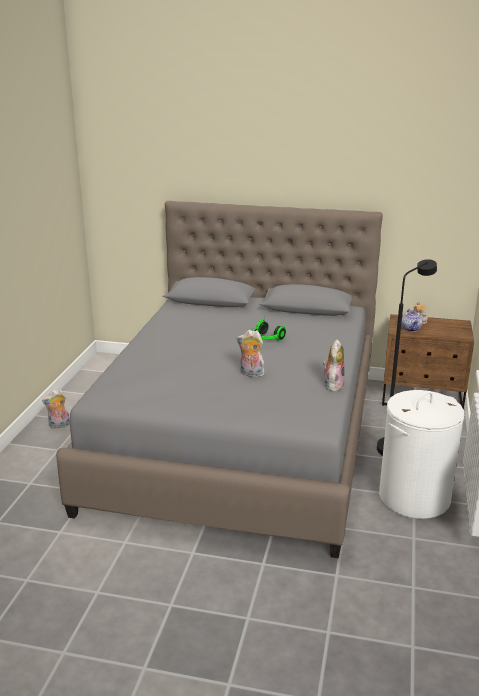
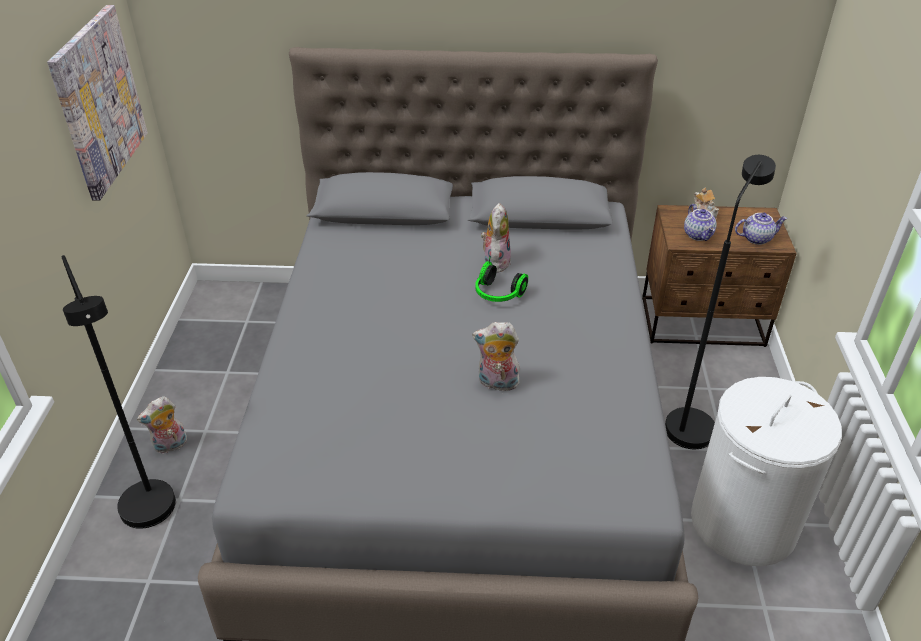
camera: 10 degrees left, 15 degrees up
plush toy [323,339,345,392] -> plush toy moved to [481,203,511,273]
none -> picture [47,5,148,201]
none -> black floor lamp [62,255,176,529]
none -> teapot [735,212,787,245]

